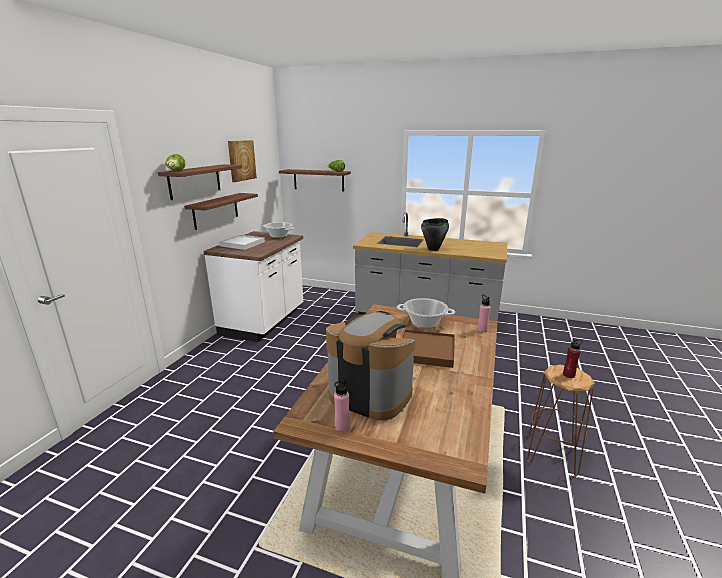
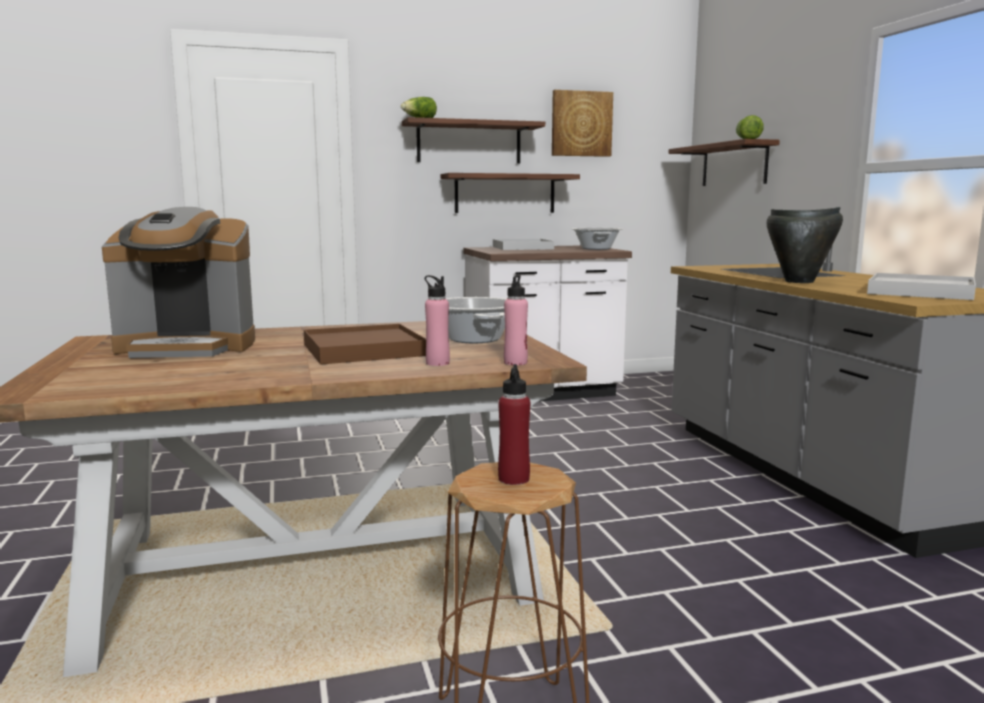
camera: 55 degrees right, 10 degrees down
coffee machine [326,311,415,420] -> coffee machine turned 90 degrees clockwise [102,207,255,358]
pink bottle [334,379,350,432] -> pink bottle moved to [425,275,450,366]
none -> white tray [867,273,976,300]

